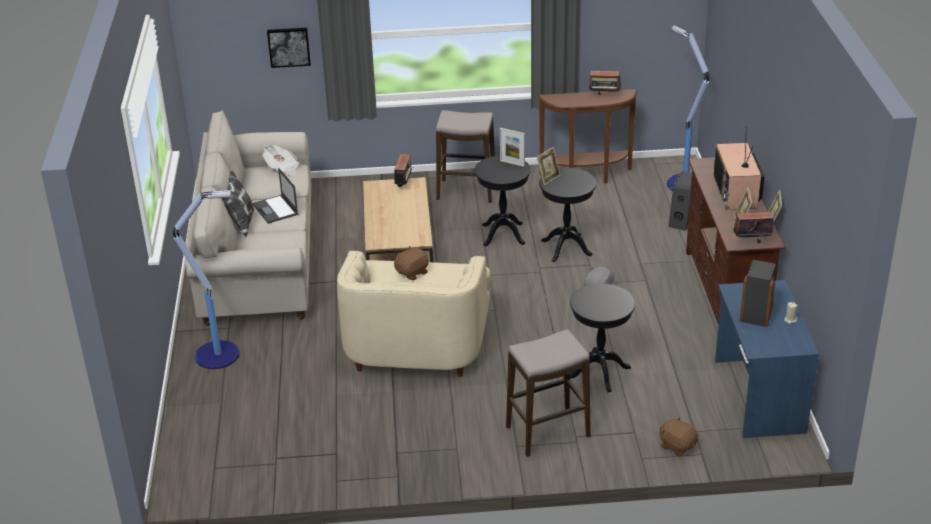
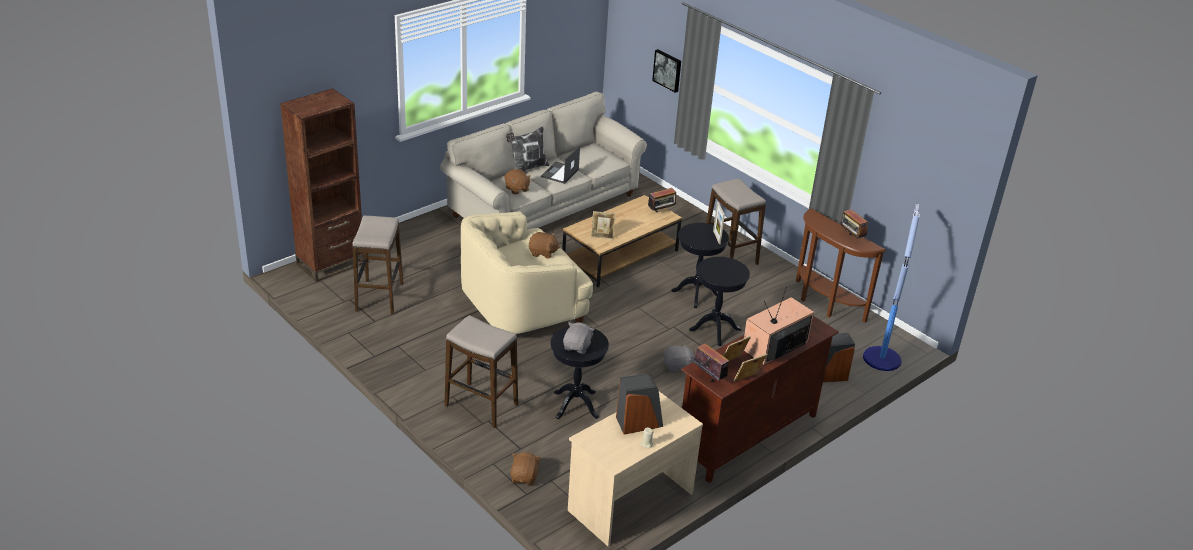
camera: 50 degrees right, 0 degrees up
floor lamp [173,190,240,369] -> none
newspaper [262,145,300,175] -> none
picture frame [537,147,561,185] -> picture frame moved to [591,211,616,239]
blue desk [715,280,819,438] -> beige desk [568,391,703,547]
none -> brown bookcase [280,88,365,282]
none -> stool [352,216,403,314]
none -> brown plush toy [505,169,531,195]
none -> grey plush toy [563,322,595,354]

